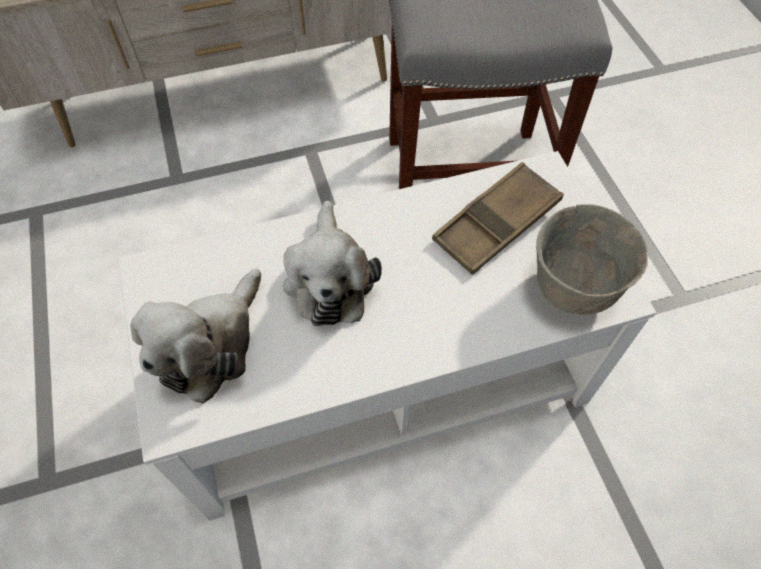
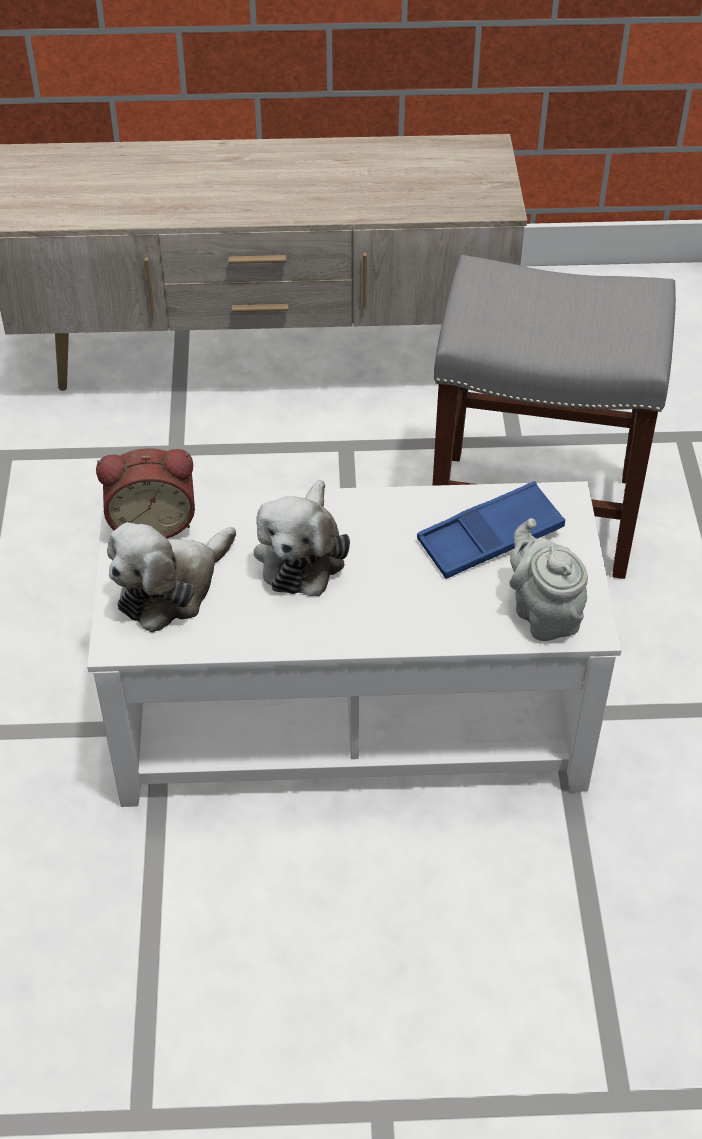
camera: 15 degrees right, 10 degrees down
brown tray [432,162,564,275] -> blue tray [417,481,565,579]
grey bowl [536,204,648,315] -> grey teapot [509,518,588,641]
none -> alarm clock [96,448,195,539]

